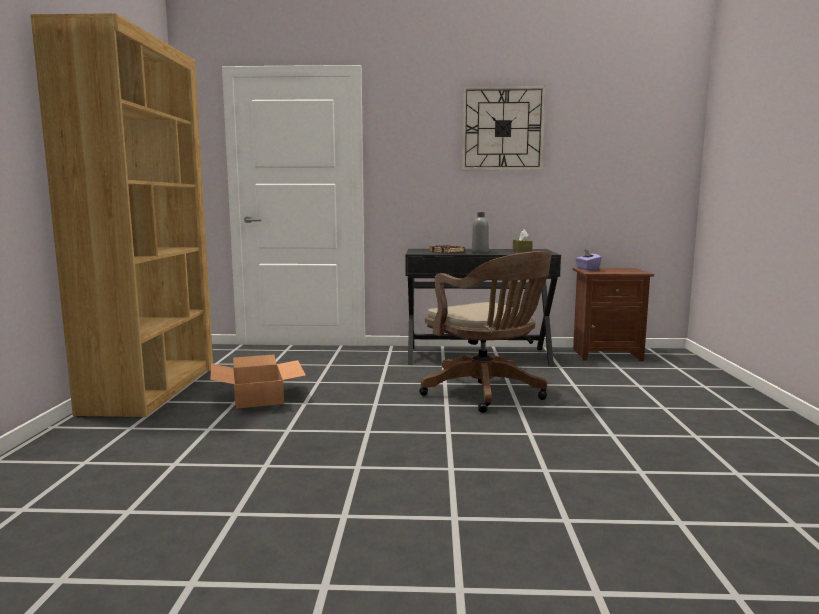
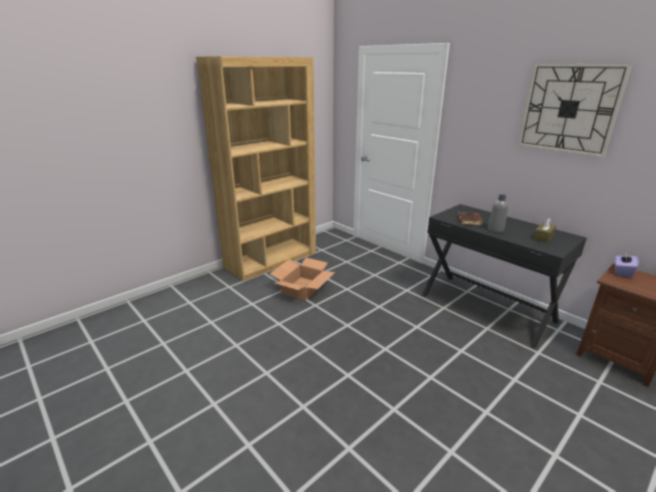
camera: 45 degrees right, 15 degrees up
brown office chair [419,251,551,413] -> none

